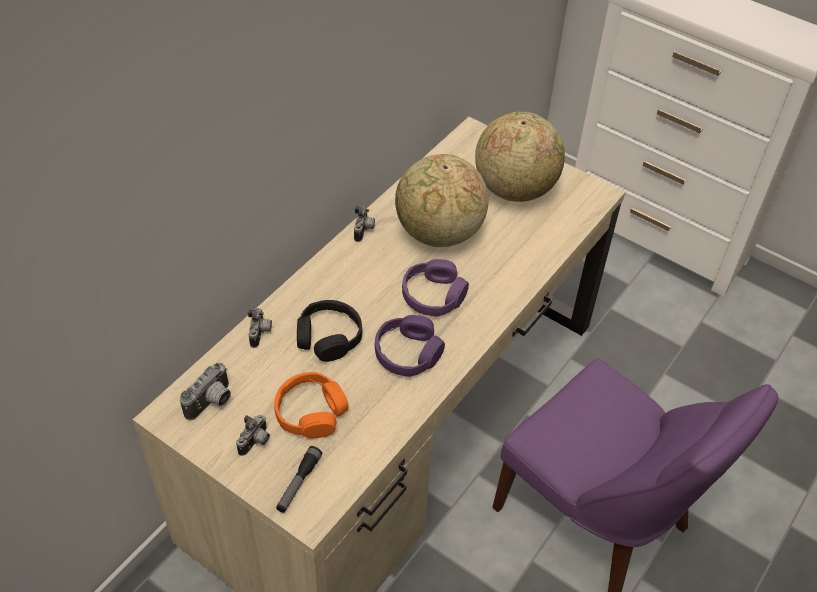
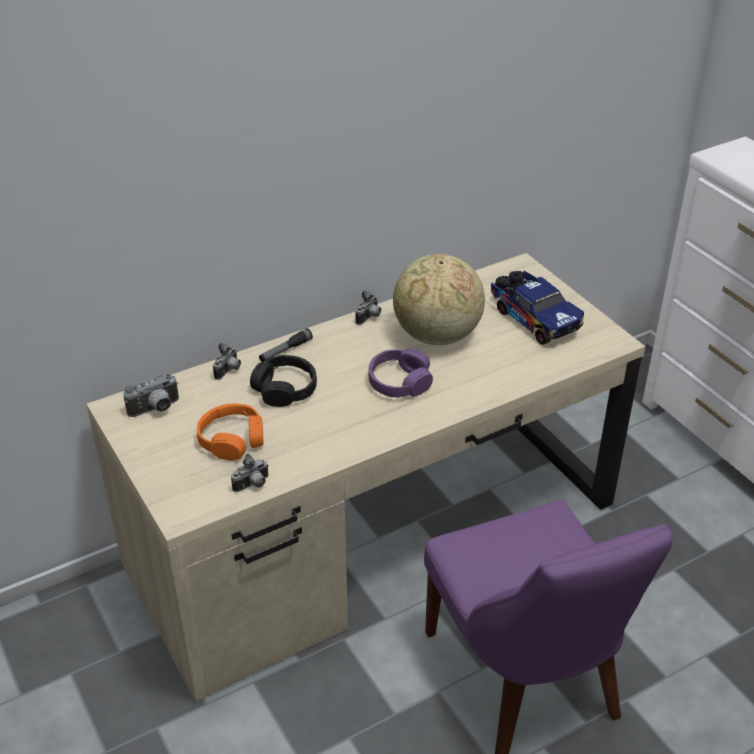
camera: 25 degrees right, 10 degrees down
camera [236,415,270,456] -> camera moved to [231,453,269,492]
flashlight [276,446,322,513] -> flashlight moved to [259,328,313,362]
purple headphones [375,315,445,377] -> none
globe [475,112,565,202] -> toy truck [491,271,584,345]

